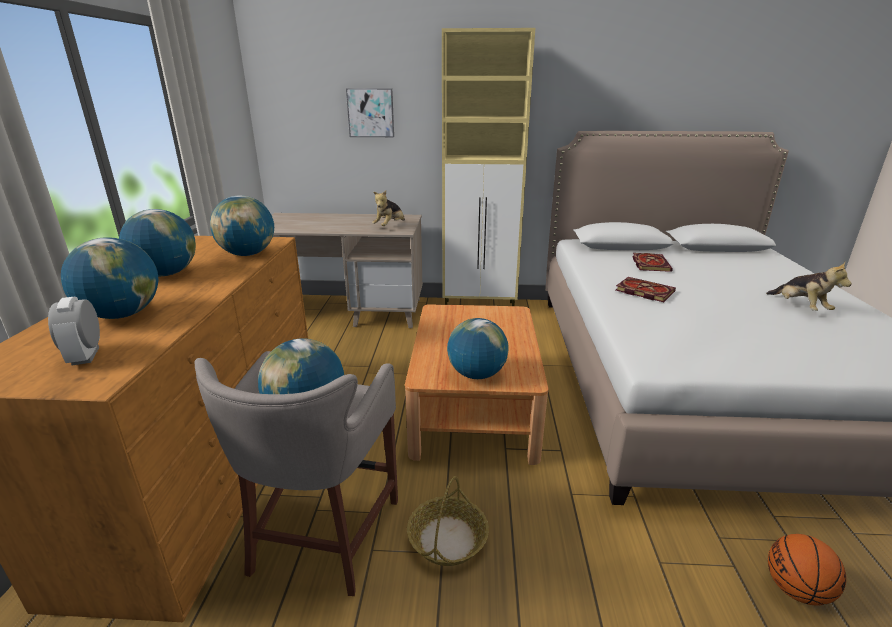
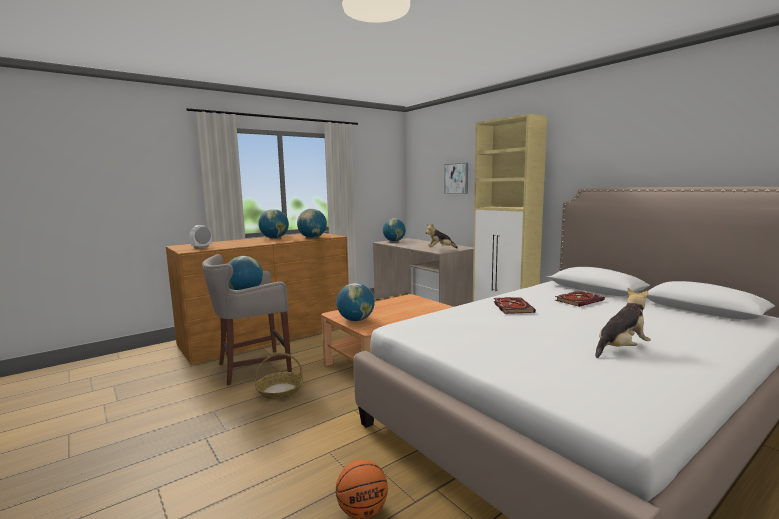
camera: 50 degrees right, 15 degrees down
globe [61,237,158,319] -> globe moved to [383,218,406,242]
plush toy [766,262,852,311] -> plush toy turned 150 degrees counterclockwise [595,288,651,358]

